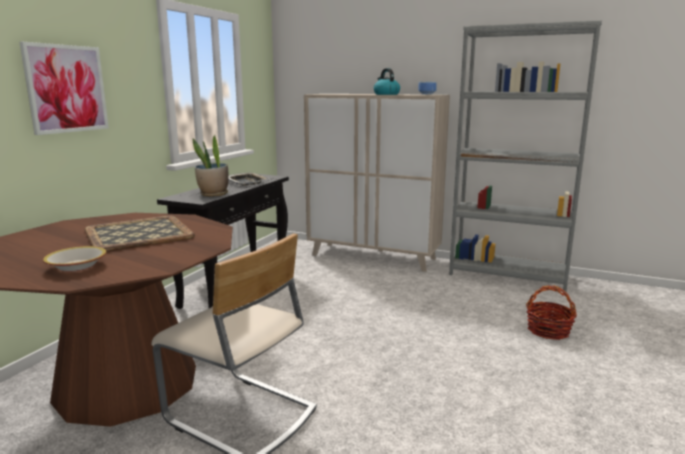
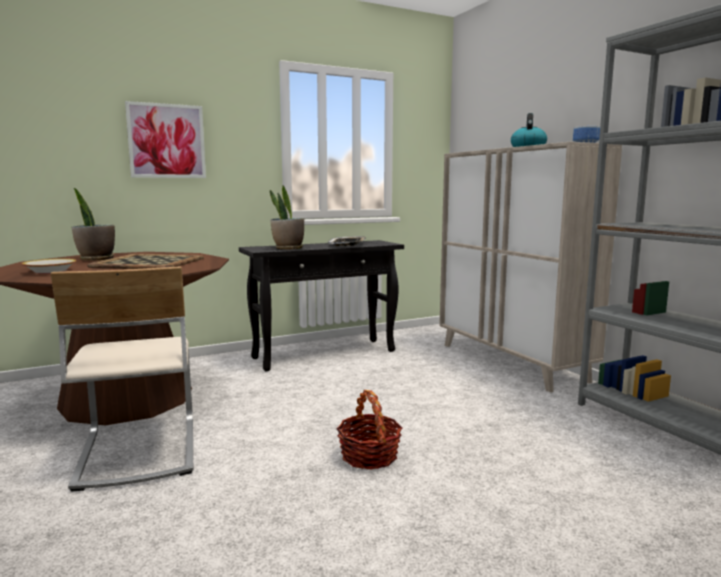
camera: 40 degrees right, 5 degrees down
basket [526,286,577,340] -> basket moved to [337,390,402,469]
none -> potted plant [72,188,115,261]

